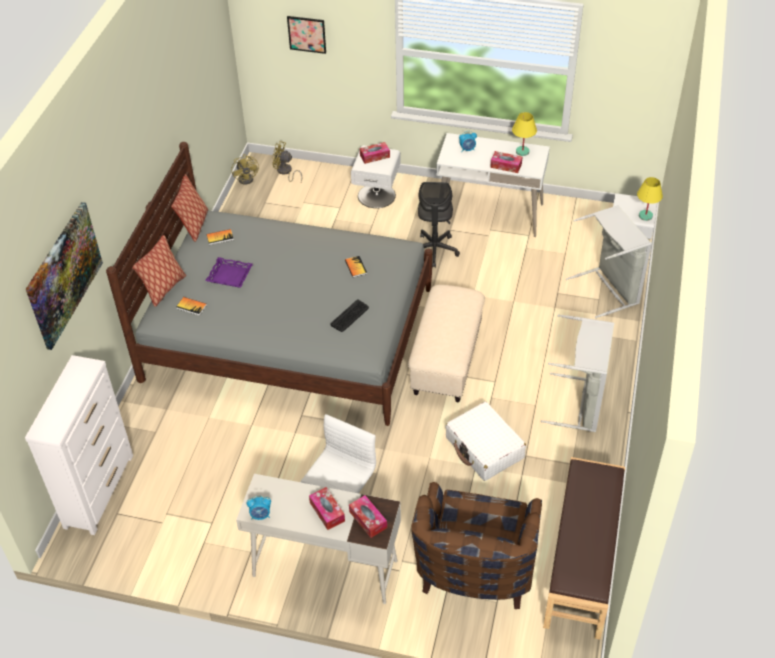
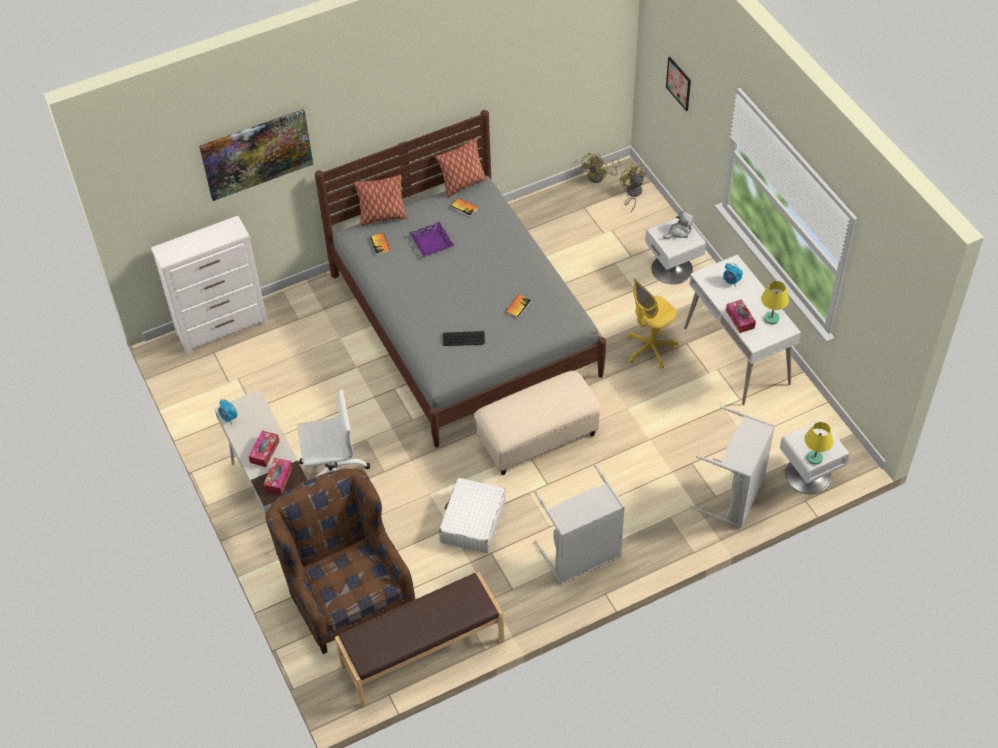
camera: 50 degrees right, 5 degrees up
tissue box [360,142,390,164] -> plush toy [663,211,693,239]
brown armchair [411,482,542,609] -> brown armchair turned 90 degrees clockwise [265,469,415,654]
grey office chair [418,182,460,268] -> yellow office chair [627,279,679,369]

